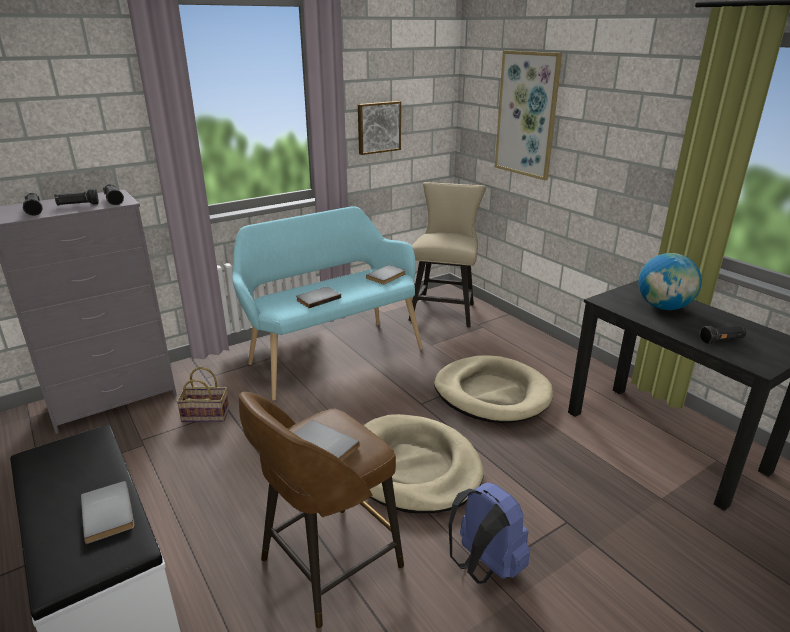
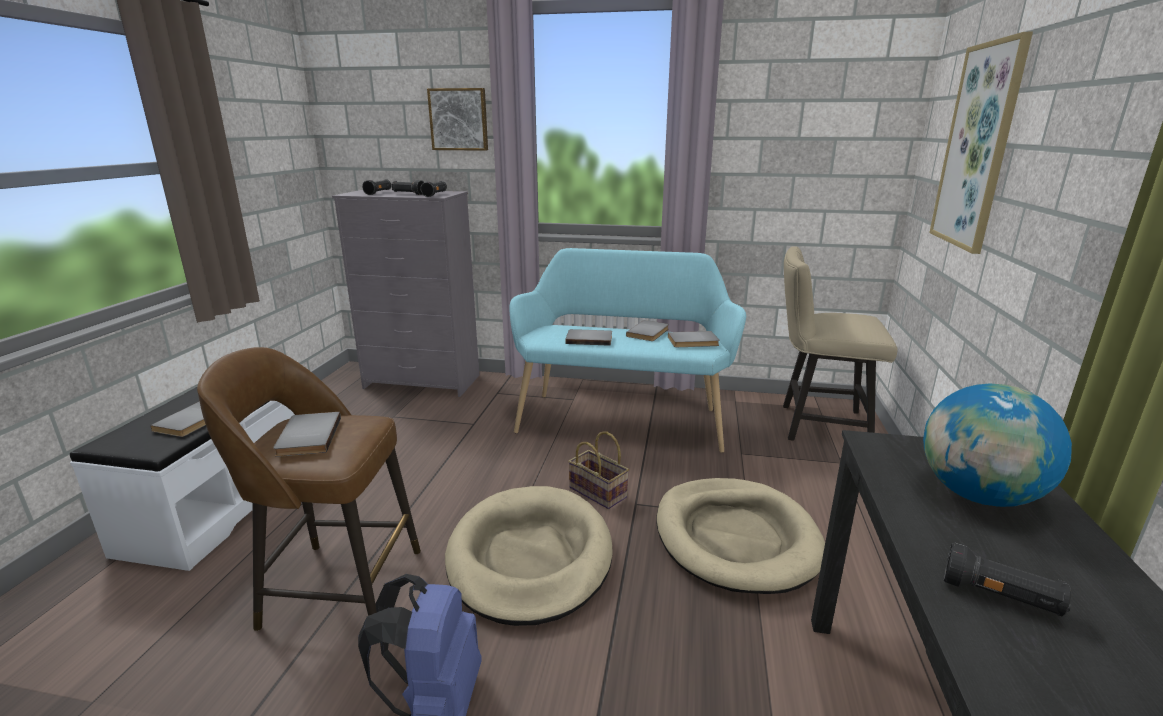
camera: 45 degrees right, 5 degrees down
basket [176,367,229,422] -> basket moved to [568,431,629,509]
picture [358,101,401,155] -> picture moved to [427,88,488,151]
beige chair [409,182,486,327] -> beige chair turned 135 degrees counterclockwise [783,247,898,441]
none -> grey book [626,320,669,341]

